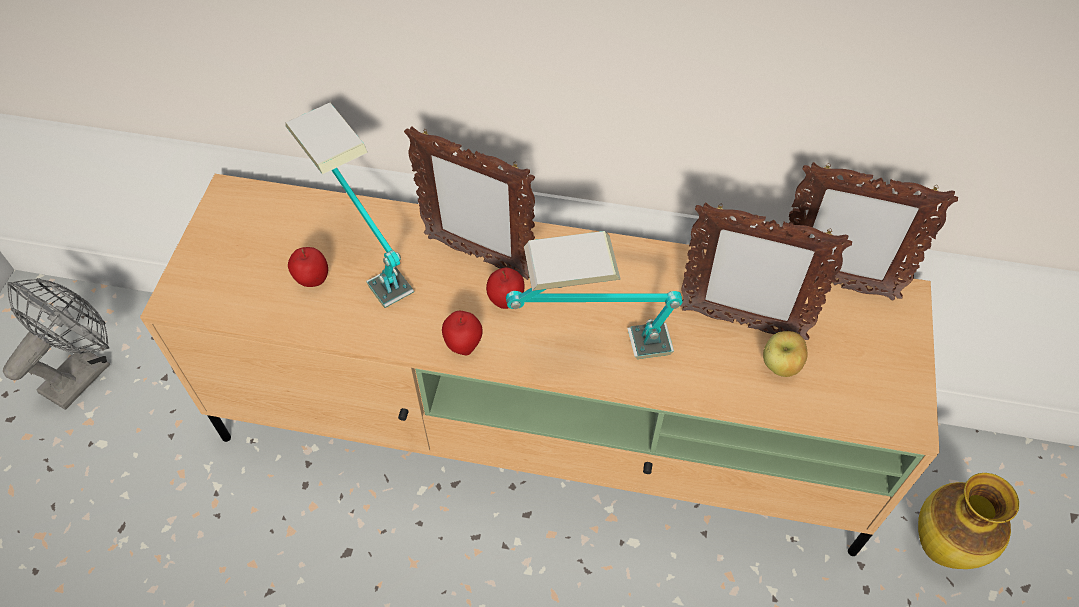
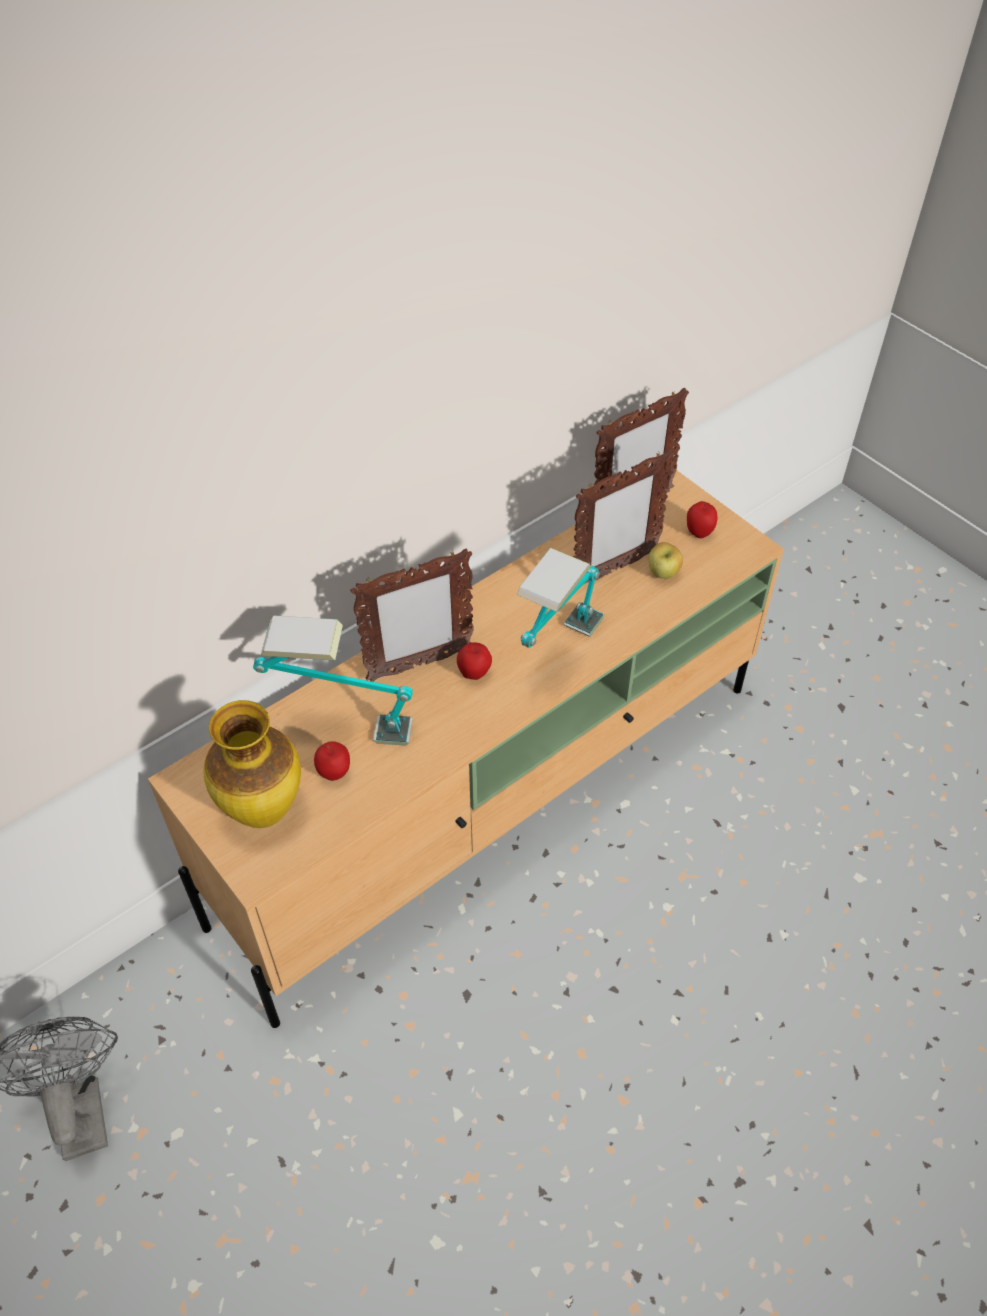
camera: 50 degrees left, 5 degrees down
apple [442,311,482,355] -> apple moved to [687,501,717,538]
vase [918,473,1019,569] -> vase moved to [203,700,301,828]

